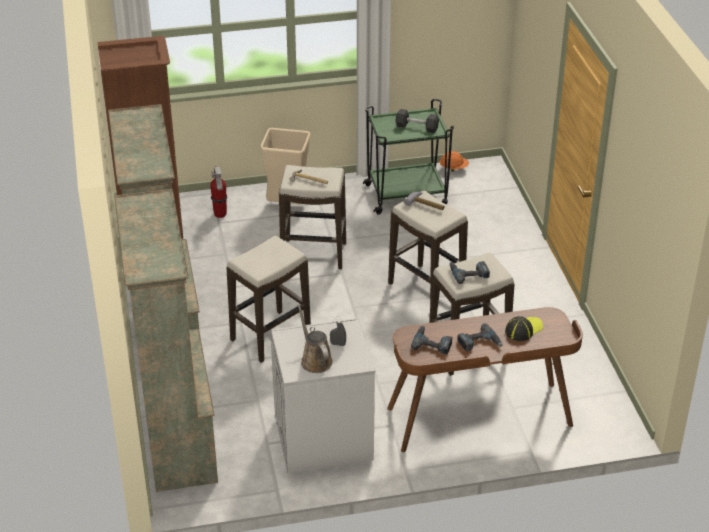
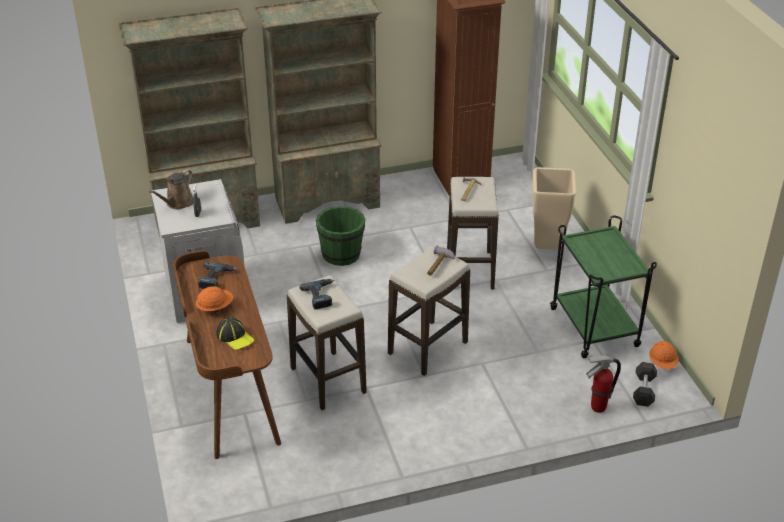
camera: 85 degrees right, 0 degrees up
fire extinguisher [210,166,227,218] -> fire extinguisher moved to [586,355,621,413]
stool [226,236,311,363] -> green bucket [316,206,366,266]
brown watering can [298,305,333,373] -> brown watering can turned 150 degrees clockwise [149,169,194,210]
grey dumbbell [395,109,439,133] -> grey dumbbell moved to [633,362,657,407]
power drill [457,323,502,352] -> orange hard hat [196,286,233,313]

